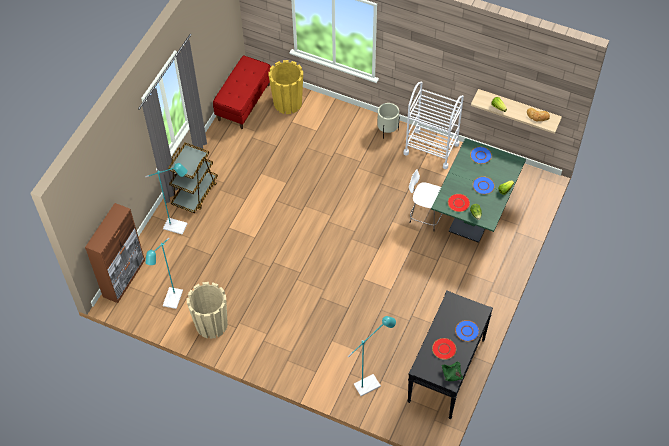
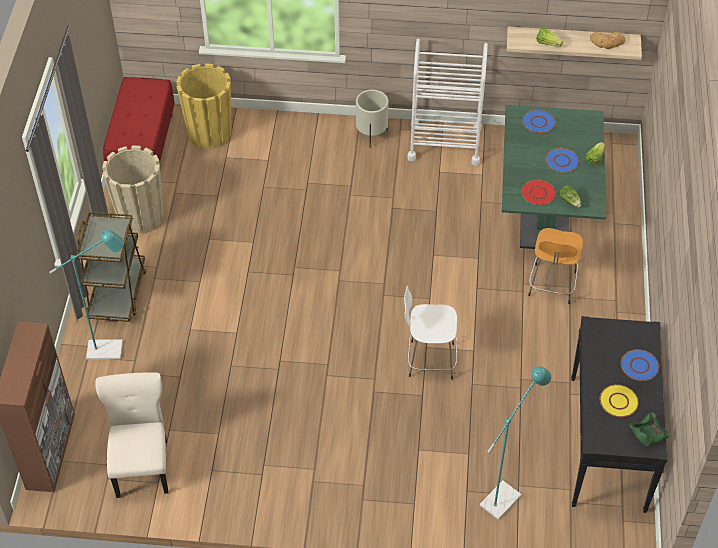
camera: 20 degrees left, 5 degrees down
turquoise floor lamp [146,238,183,309] -> beige chair [95,372,168,498]
beige planter [187,282,228,339] -> beige planter moved to [102,145,164,234]
white stool [409,169,442,231] -> white stool moved to [404,286,457,380]
red plate [432,338,456,360] -> yellow plate [600,384,639,417]
none -> orange stool [528,228,583,304]

